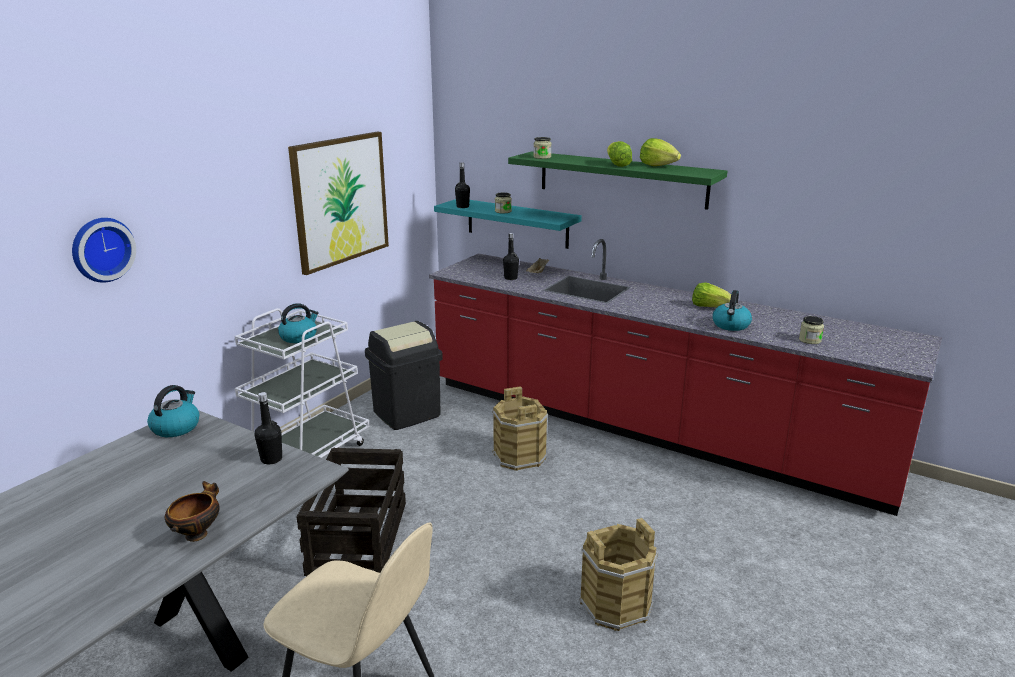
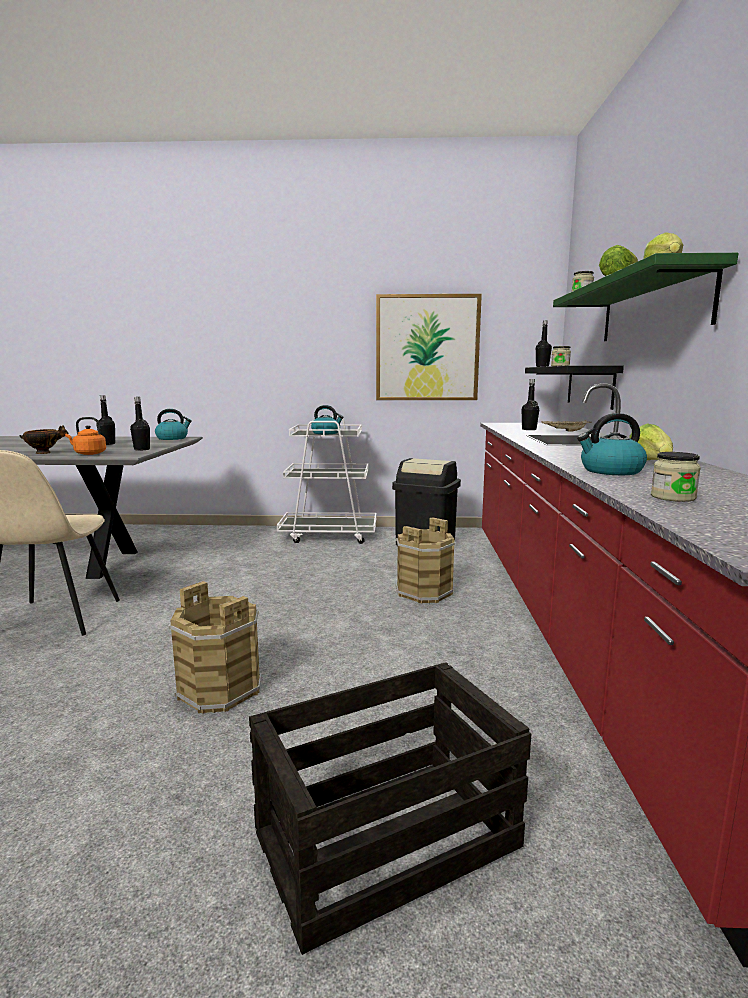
camera: 60 degrees right, 10 degrees down
wall clock [72,218,136,283] -> none
crate [297,447,406,576] -> crate moved to [249,662,531,955]
turquoise shelf [434,199,582,249] -> black shelf [525,366,624,410]
none -> orange kettle [65,417,106,455]
none -> black bottle [97,395,115,445]

